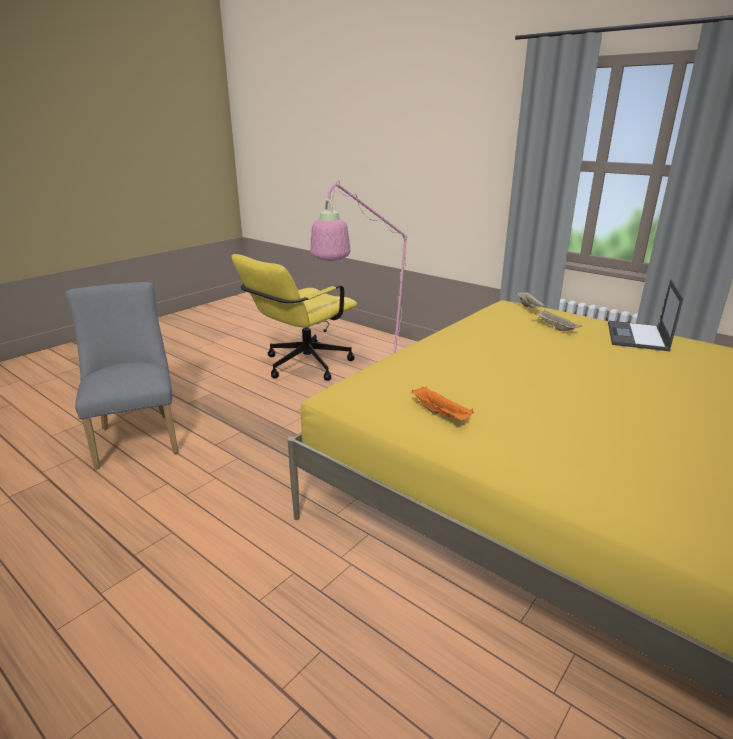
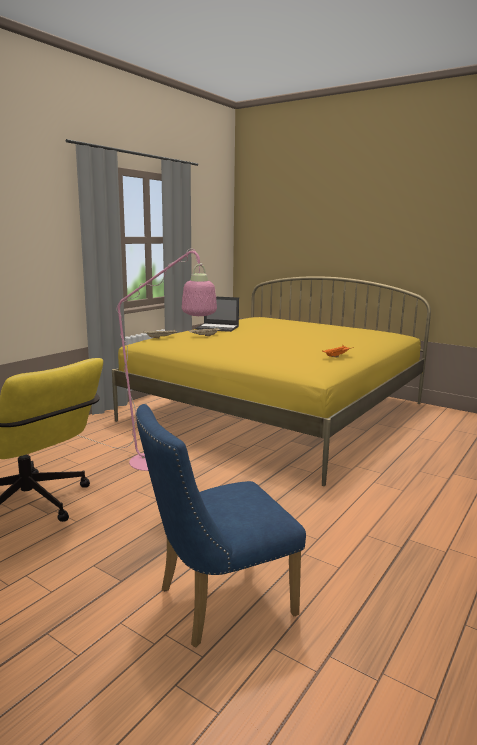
camera: 95 degrees left, 10 degrees down
grey chair [65,282,178,469] -> blue chair [136,404,306,647]

